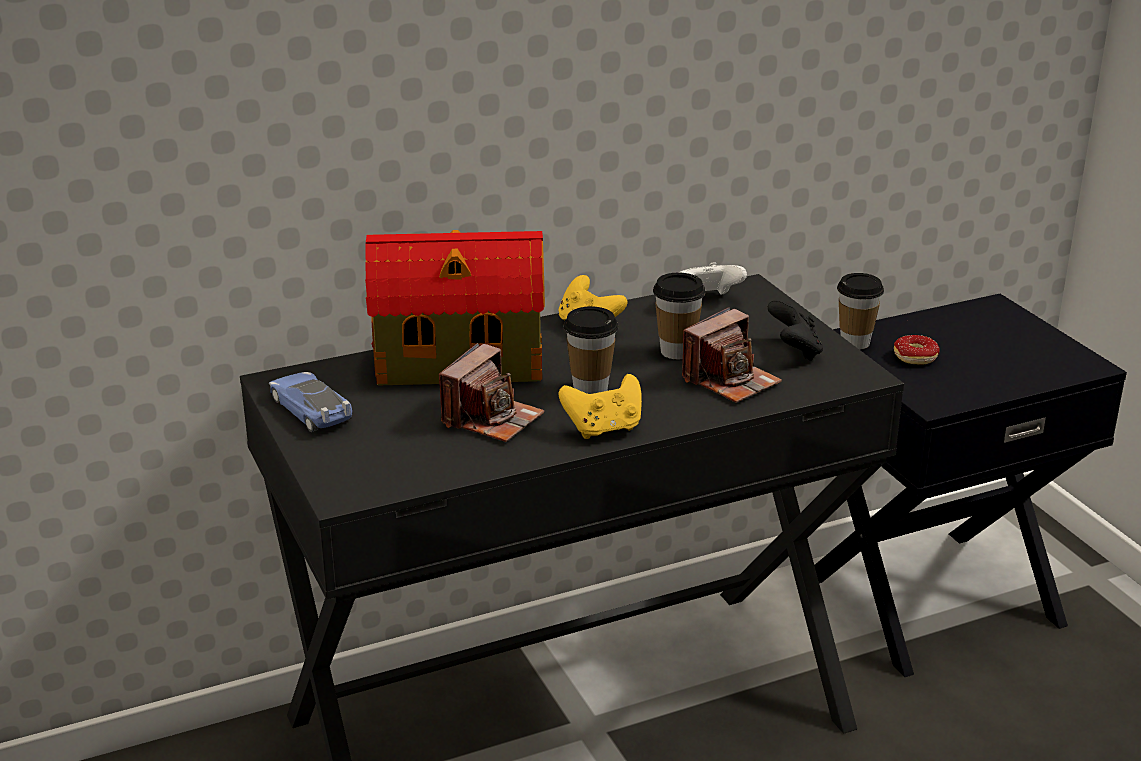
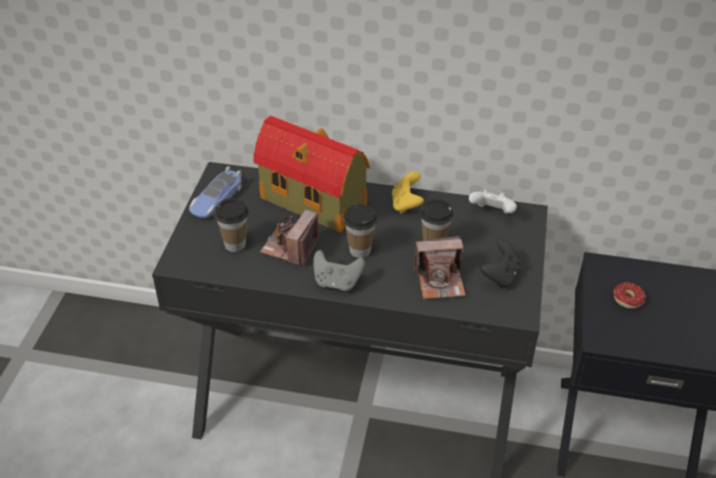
camera: 35 degrees right, 15 degrees up
toy car [269,372,352,432] -> toy car turned 150 degrees counterclockwise [189,166,242,218]
camera [439,343,544,442] -> camera turned 135 degrees clockwise [260,210,319,266]
yellow game controller [558,374,642,439] -> grey game controller [313,250,365,291]
cup [837,273,884,350] -> cup moved to [214,198,249,252]

